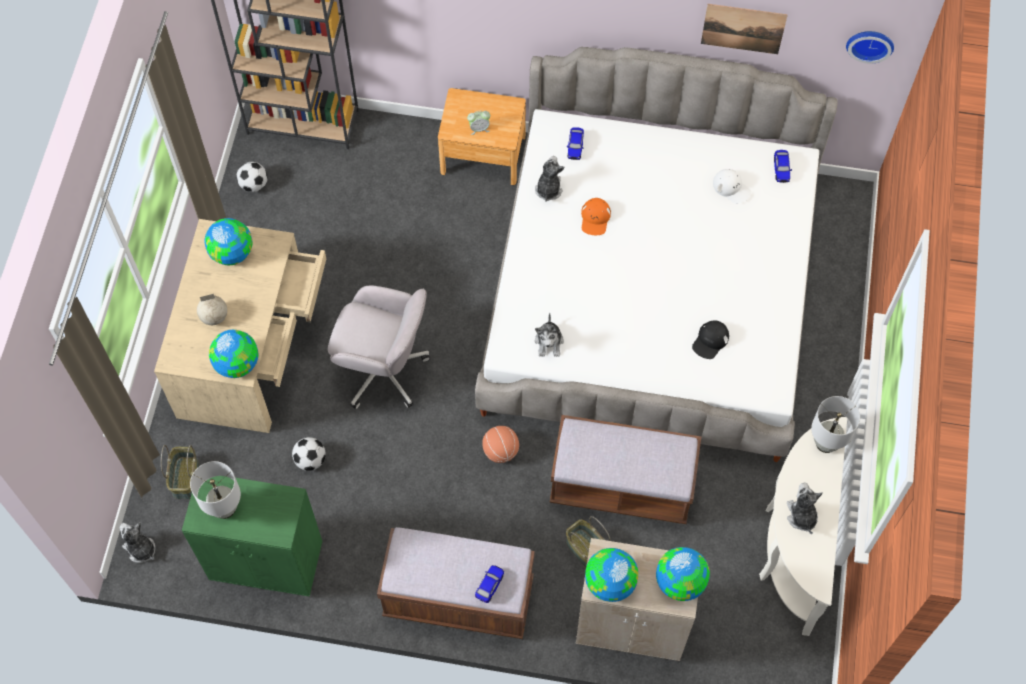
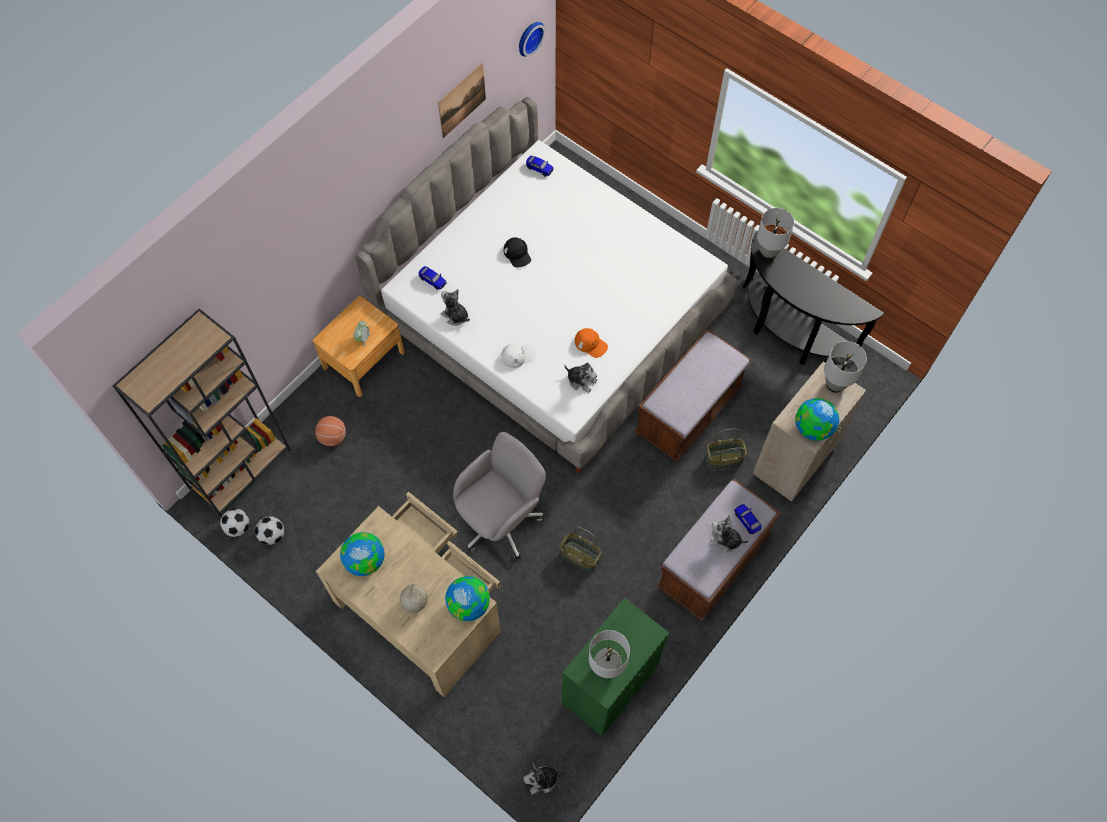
camera: 60 degrees left, 0 degrees up
basket [161,445,199,499] -> basket moved to [560,527,602,572]
football [292,437,326,471] -> football moved to [220,509,249,537]
basketball [482,426,519,463] -> basketball moved to [315,416,346,446]
orange cap [581,198,611,235] -> orange cap moved to [575,328,608,358]
globe [656,547,710,601] -> white table lamp [824,341,867,393]
black cap [692,321,729,359] -> black cap moved to [504,237,531,267]
white cap [713,169,751,204] -> white cap moved to [501,343,536,368]
white console table [759,417,847,636] -> black console table [742,231,884,365]
plush toy [787,483,823,534] -> plush toy moved to [709,515,748,552]

